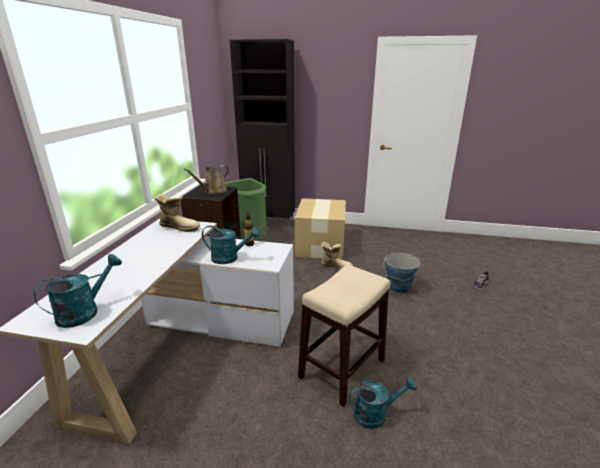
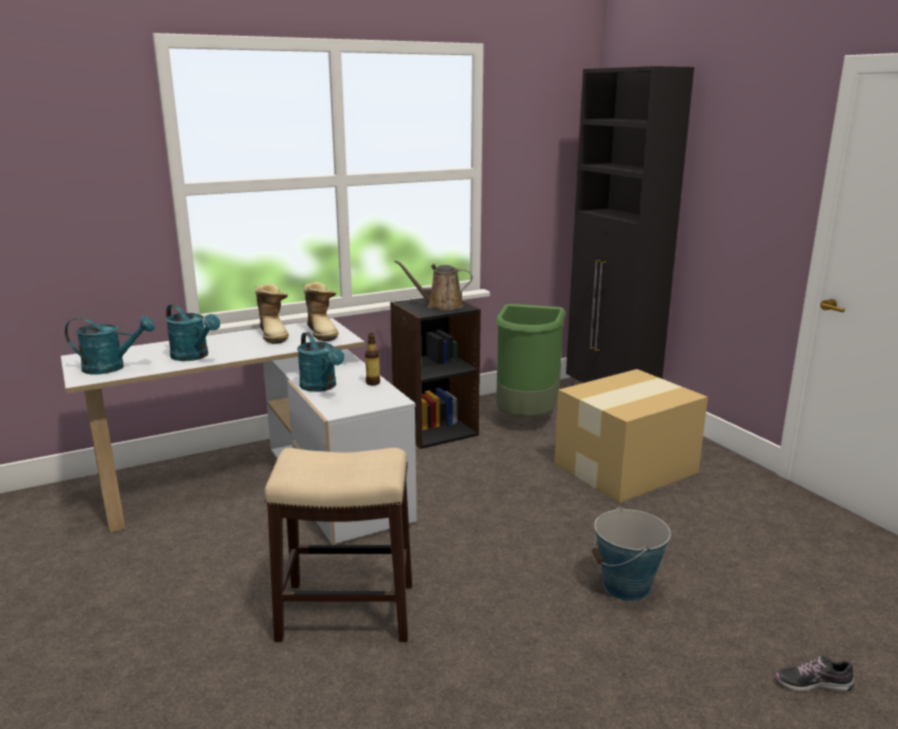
camera: 50 degrees right, 5 degrees down
boot [321,242,353,270] -> boot moved to [256,283,289,344]
turquoise watering can [348,377,417,429] -> turquoise watering can moved to [166,304,220,361]

